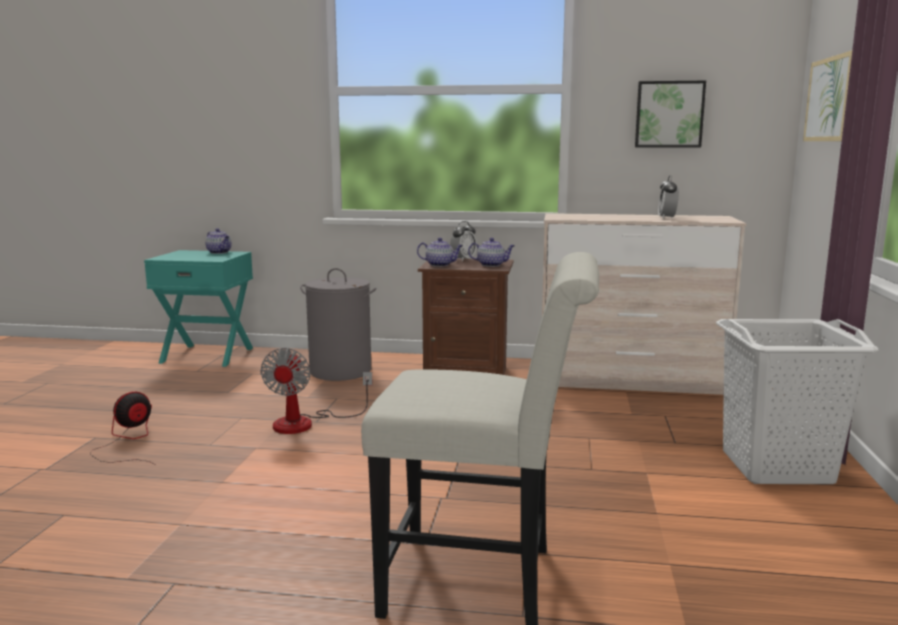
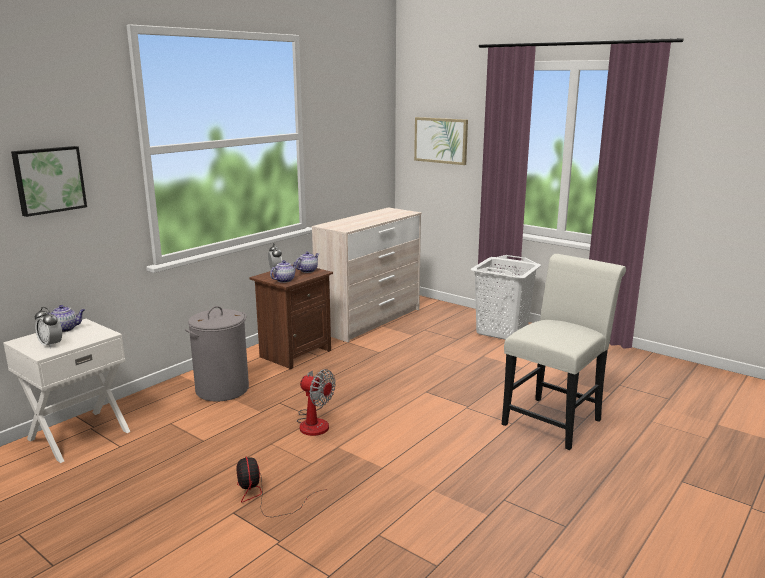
camera: 60 degrees left, 5 degrees up
turquoise nightstand [144,250,253,367] -> white nightstand [3,319,130,463]
picture [635,81,706,147] -> picture moved to [11,146,87,217]
alarm clock [658,175,679,219] -> alarm clock moved to [35,307,62,349]

